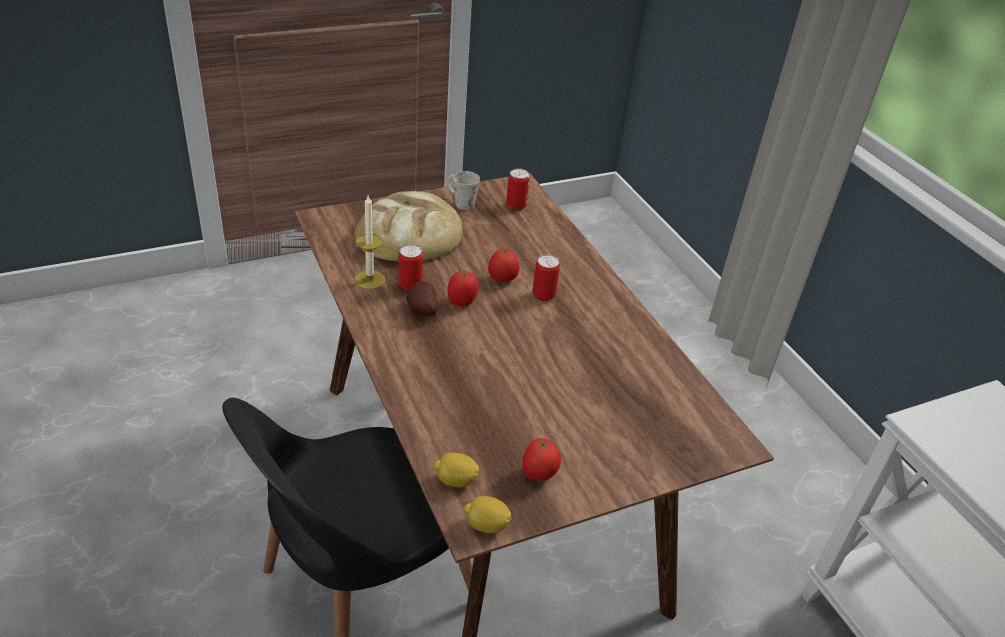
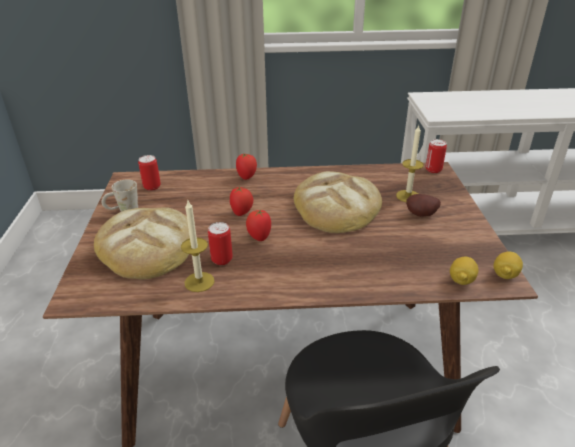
camera: 65 degrees left, 5 degrees down
potato [406,281,437,316] -> potato moved to [406,194,441,217]
tomato [522,438,561,480] -> tomato moved to [236,153,257,180]
can [533,255,560,301] -> can moved to [426,139,447,173]
none -> bread [294,171,382,233]
none -> candle [396,126,424,202]

